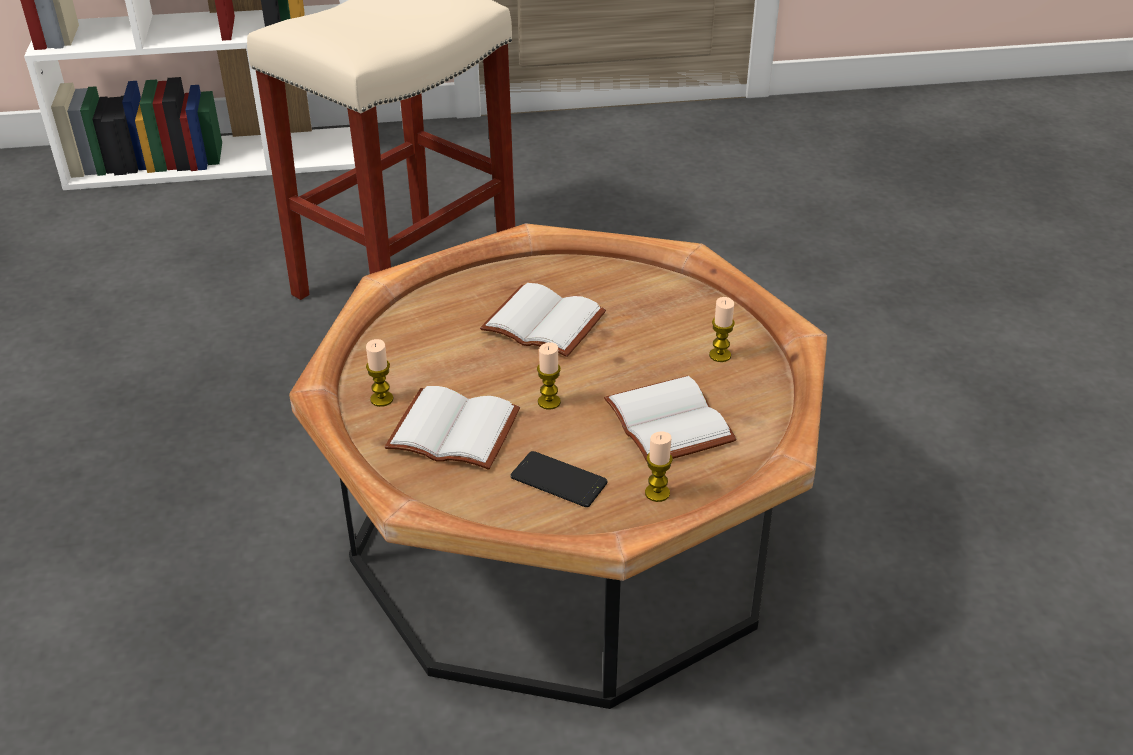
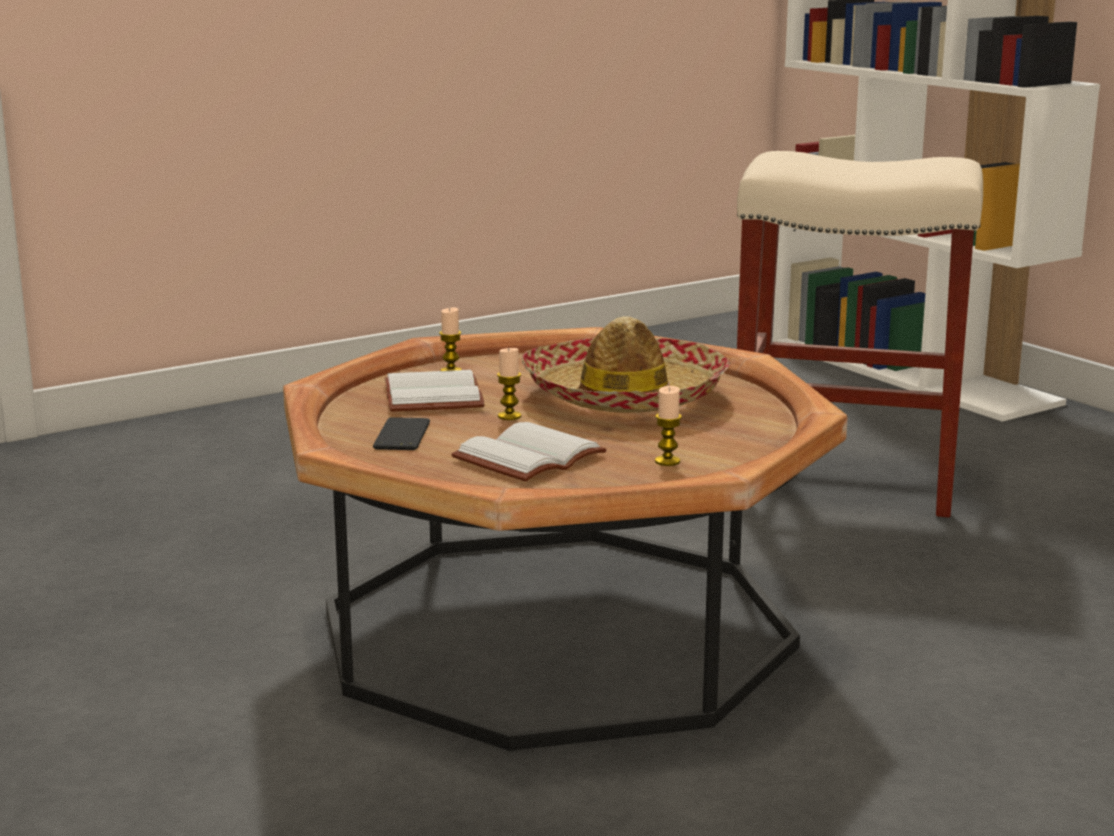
camera: 65 degrees right, 20 degrees down
white book [480,283,606,357] -> hat [522,316,731,413]
candle [645,431,673,502] -> none

